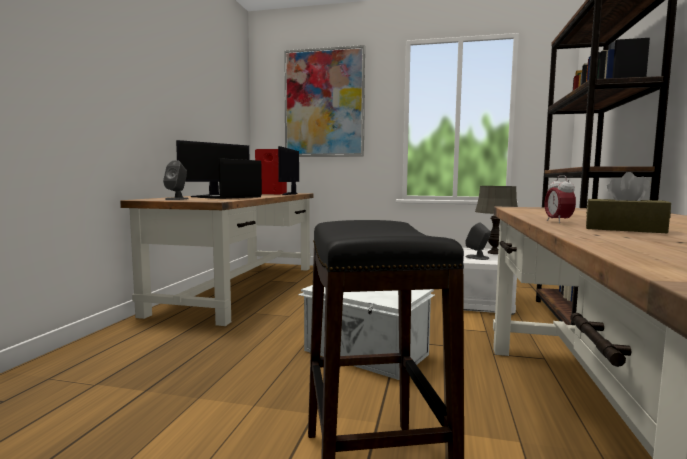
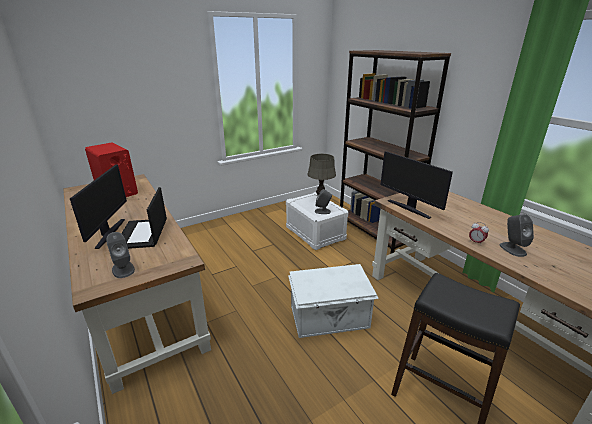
camera: 45 degrees left, 20 degrees up
monitor [278,146,299,195] -> monitor moved to [380,151,453,219]
picture [284,45,365,157] -> none
brown tissue box [586,172,671,233] -> grey speaker [500,214,534,257]

